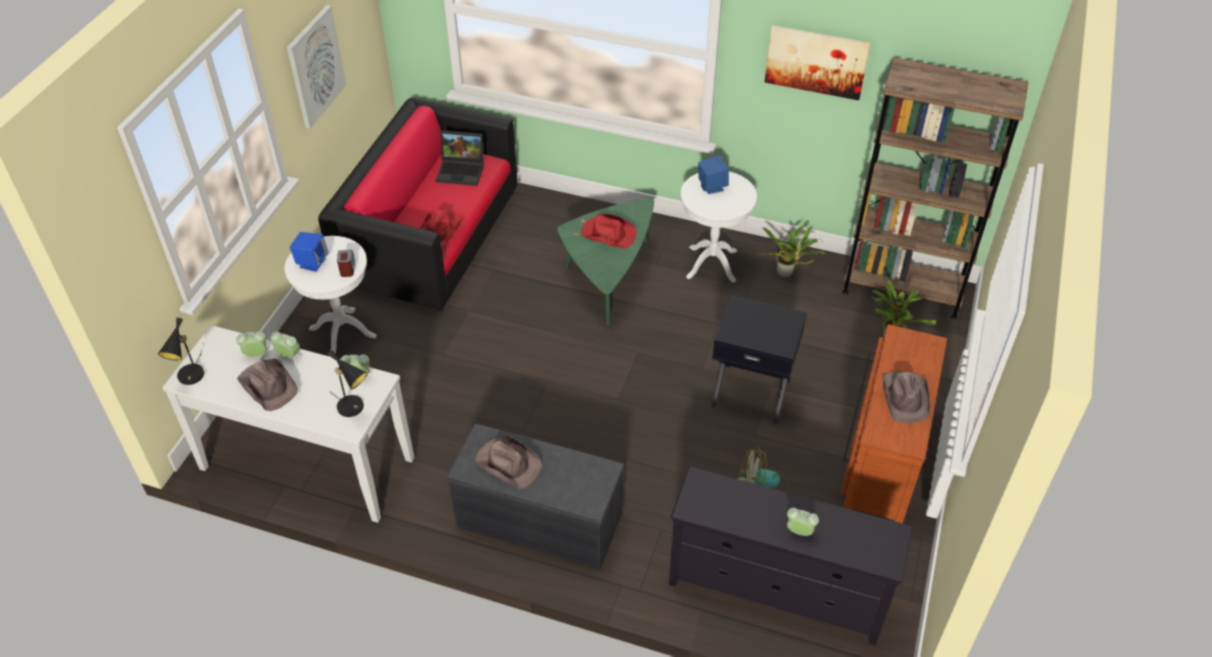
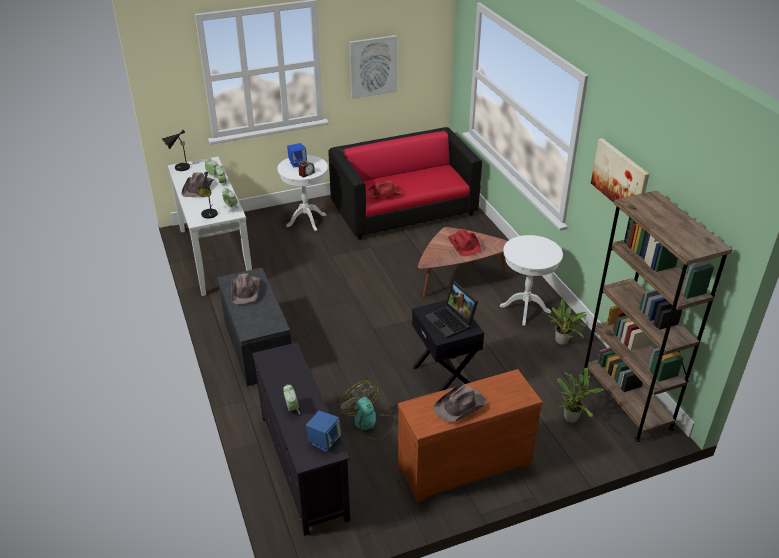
camera: 50 degrees right, 10 degrees down
laptop [436,131,484,186] -> laptop moved to [425,281,478,339]
green coffee table [557,198,654,325] -> brown coffee table [418,227,508,297]
blue speaker [698,155,729,194] -> blue speaker moved to [306,411,342,452]

